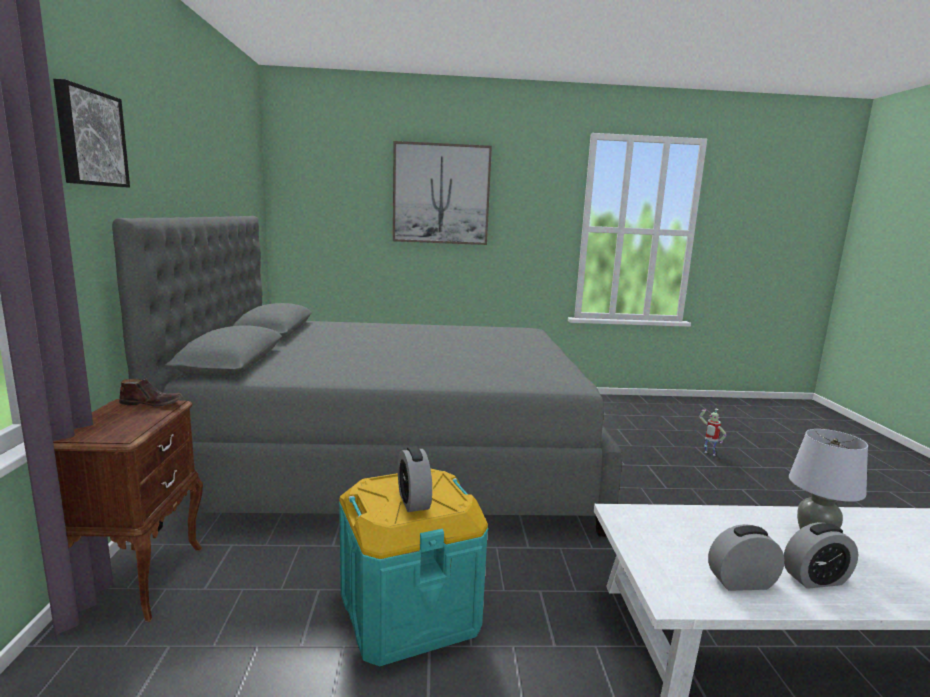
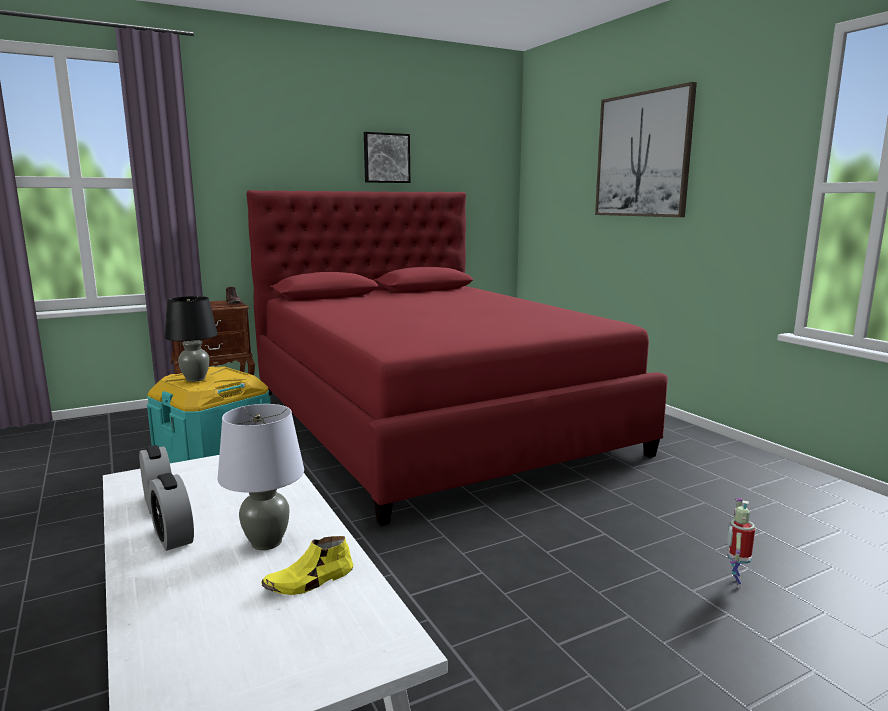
camera: 65 degrees right, 0 degrees up
picture [53,79,130,188] -> picture moved to [364,132,410,183]
grey bed [112,216,622,536] -> red bed [247,190,668,526]
alarm clock [398,447,432,512] -> black table lamp [165,296,218,382]
none -> yellow shoe [261,536,353,595]

